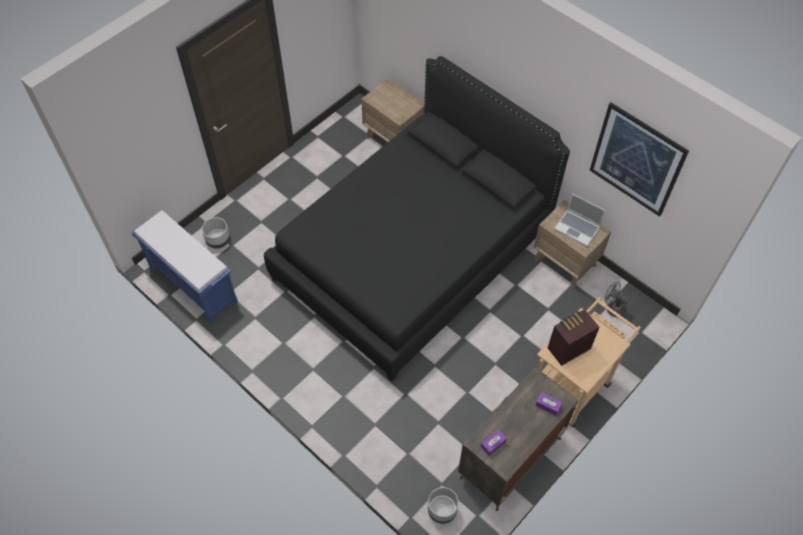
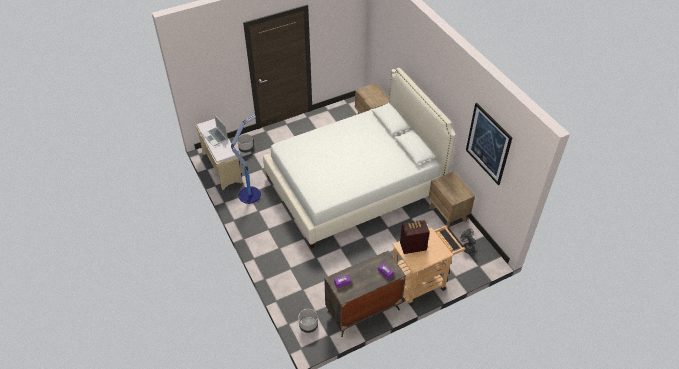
camera: 20 degrees right, 10 degrees down
blue bench [131,210,238,324] -> beige bench [195,119,242,190]
black bed [264,56,570,381] -> white bed [263,68,456,249]
laptop [554,194,606,246] -> laptop moved to [202,114,228,147]
none -> floor lamp [231,115,261,204]

